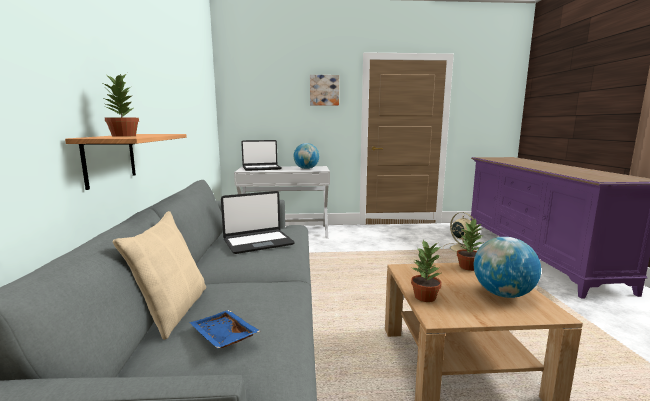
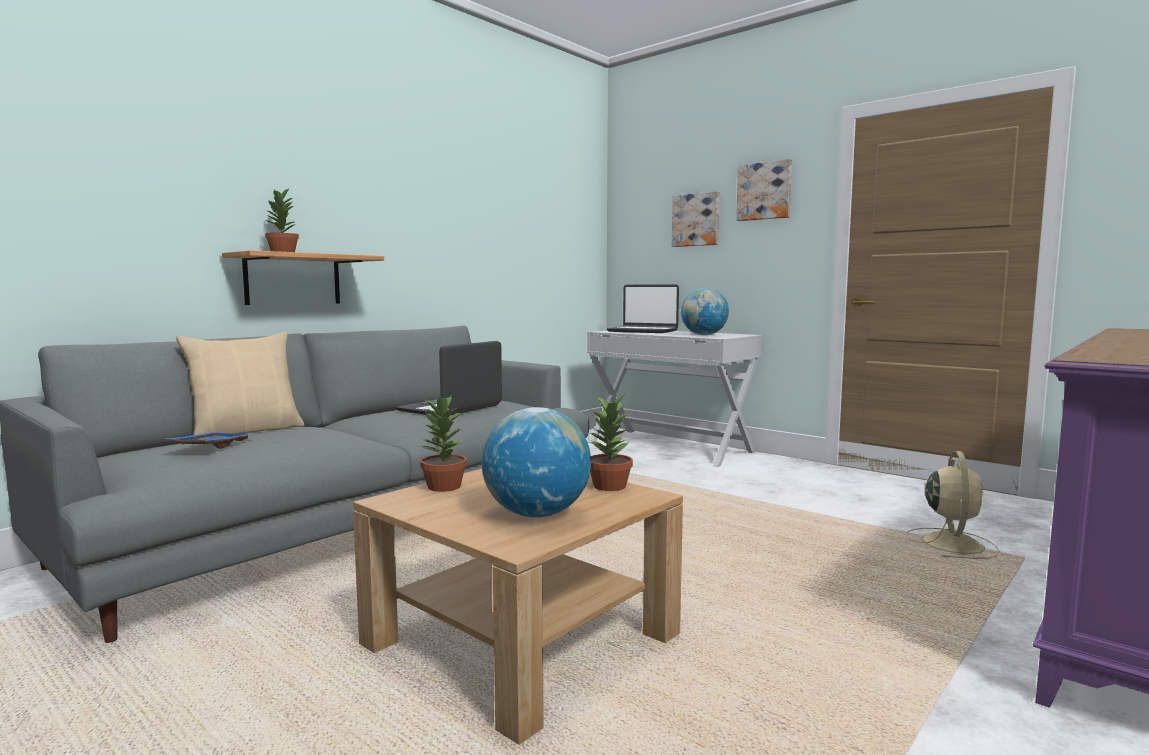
camera: 45 degrees right, 5 degrees down
laptop [221,191,295,254] -> laptop turned 105 degrees clockwise [396,341,502,415]
none -> picture [672,191,720,247]

